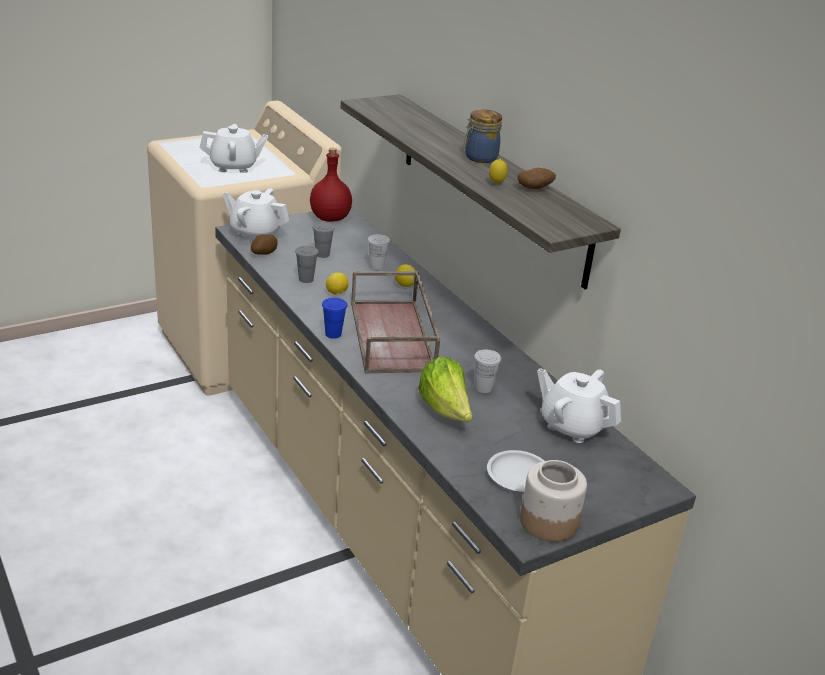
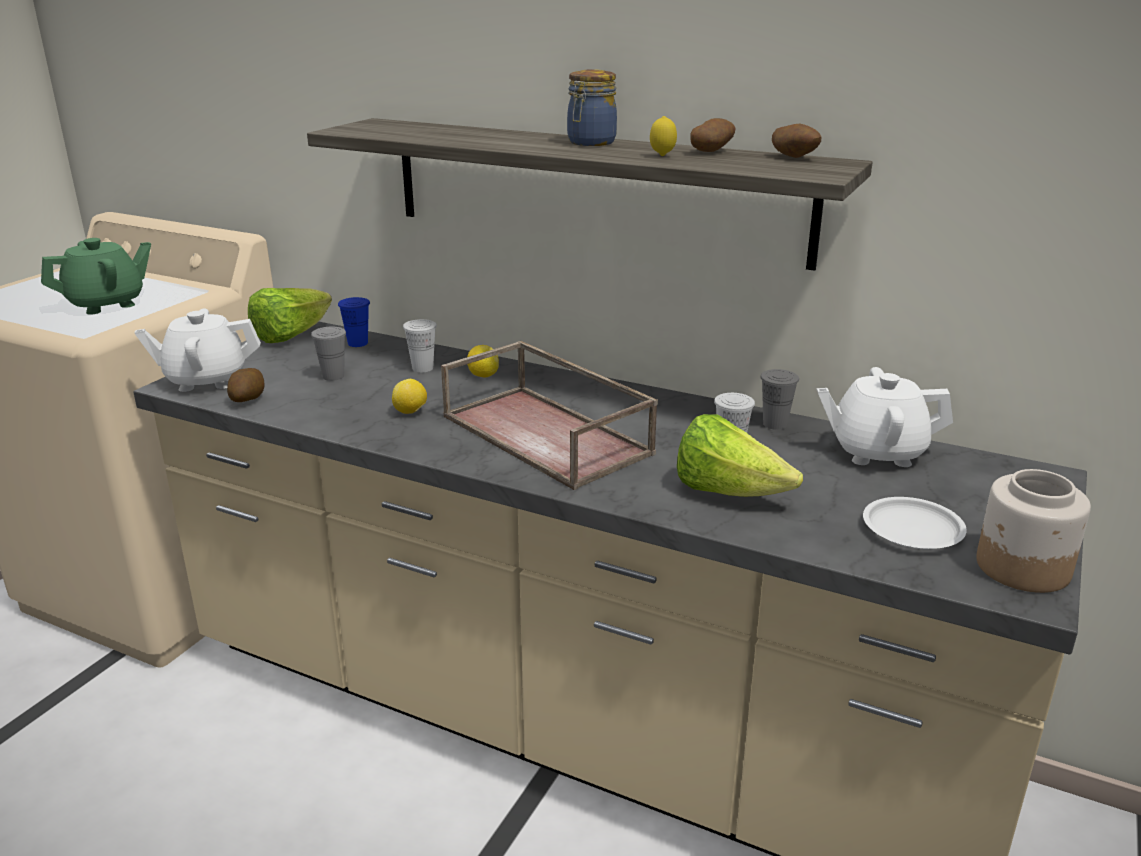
camera: 30 degrees left, 5 degrees down
white teapot [199,124,268,173] -> green teapot [41,238,151,315]
grey cup [295,246,319,283] -> grey cup moved to [760,369,799,430]
red bottle [310,148,352,222] -> lettuce [248,288,332,343]
blue cup [322,298,348,339] -> blue cup moved to [338,297,370,347]
none -> potato [772,123,821,158]

